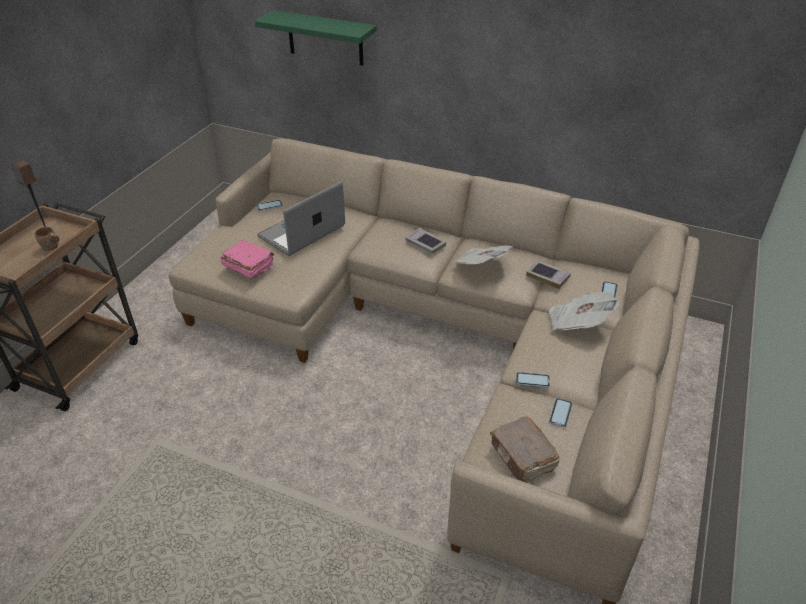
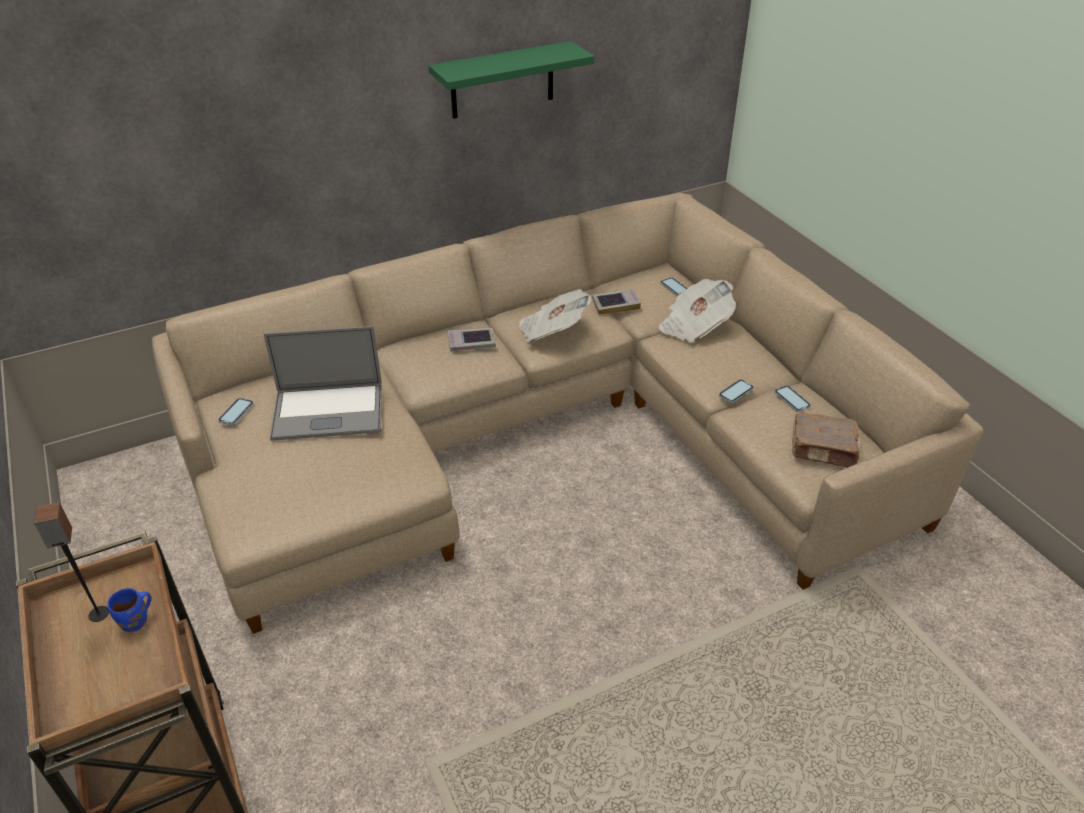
camera: 50 degrees left, 0 degrees up
brown mug [35,227,59,252] -> blue mug [107,588,152,632]
pink book [220,240,274,279] -> none
green shelf [255,10,377,66] -> green shelf moved to [429,41,594,119]
laptop [257,181,345,256] -> laptop turned 90 degrees counterclockwise [264,326,382,441]

